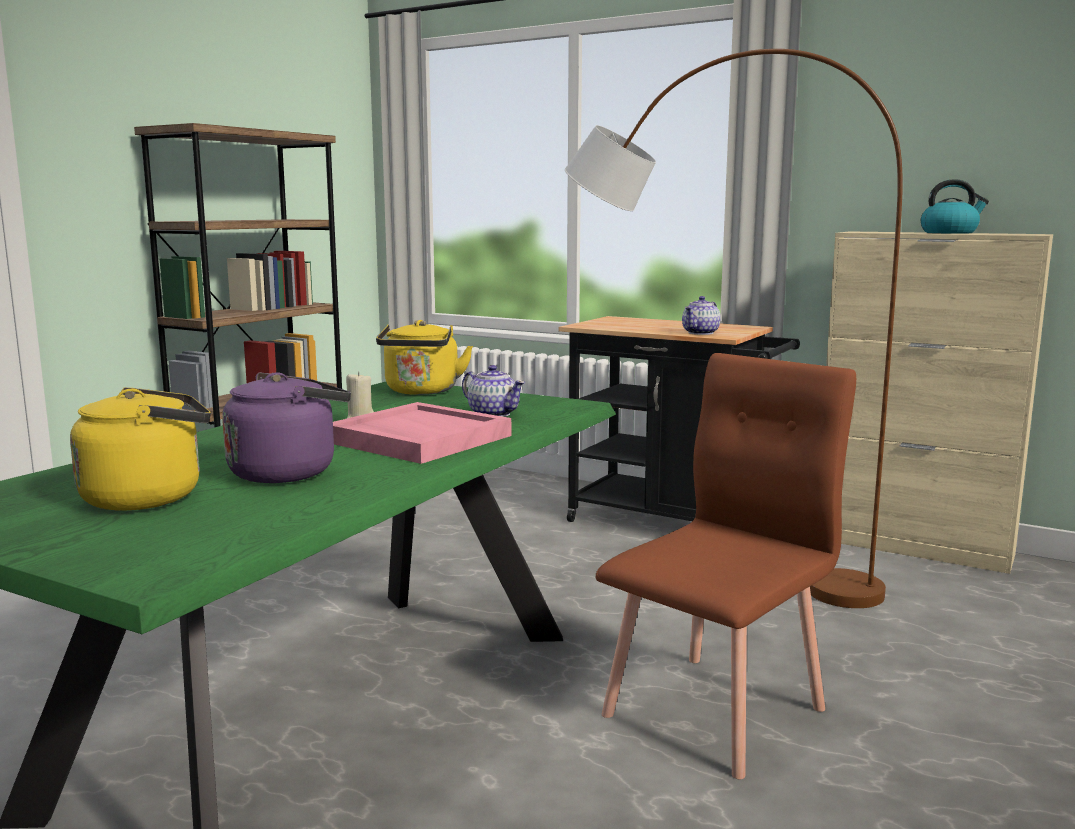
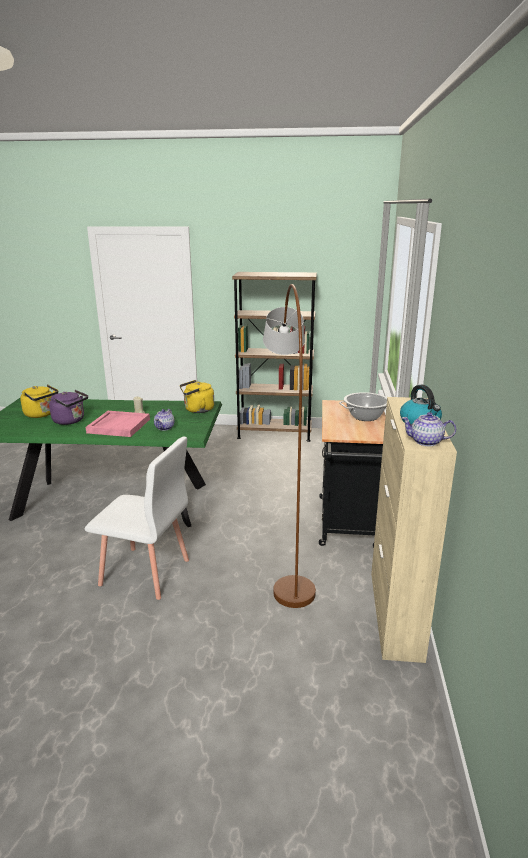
camera: 65 degrees right, 10 degrees up
brown chair [596,353,856,779] -> white chair [85,437,189,600]
teapot [682,296,721,335] -> teapot moved to [401,412,456,446]
none -> cooking pot [339,392,387,421]

